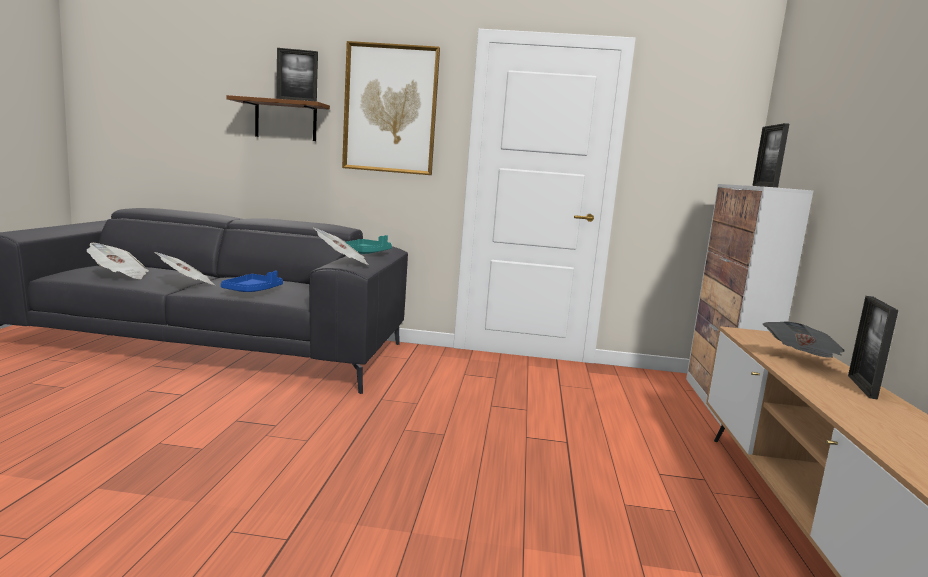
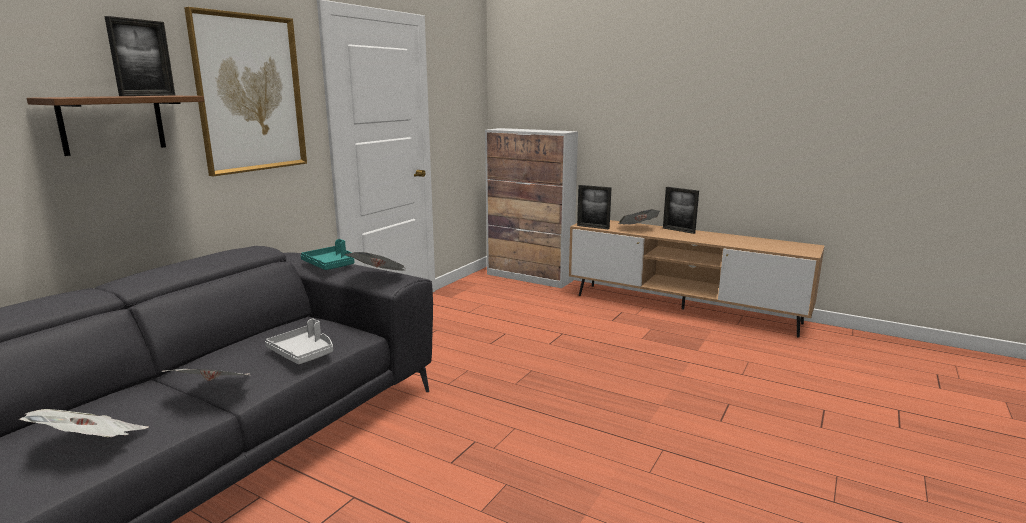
camera: 65 degrees left, 5 degrees up
blue tray [221,271,283,292] -> grey tray [265,319,333,365]
picture frame [752,123,789,187] -> picture frame moved to [577,185,612,229]

